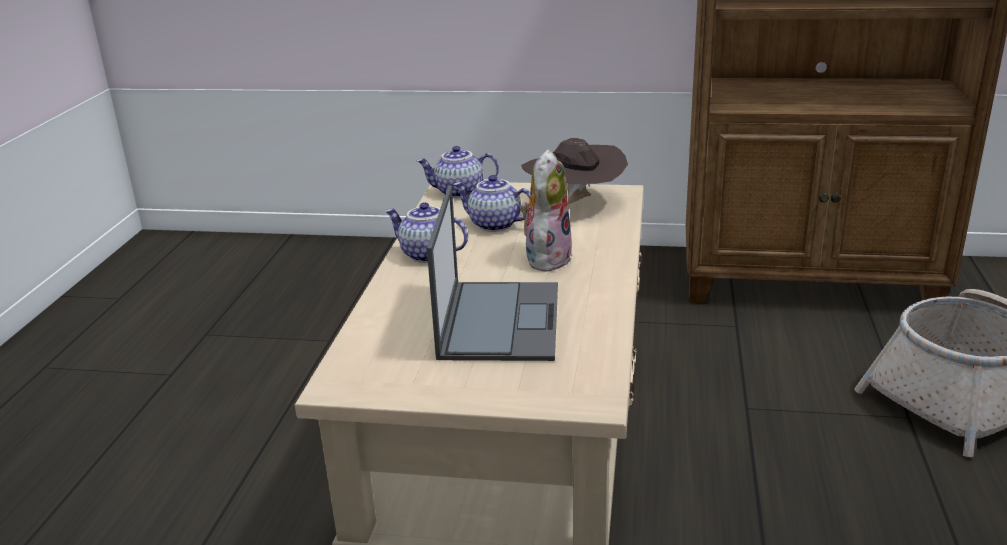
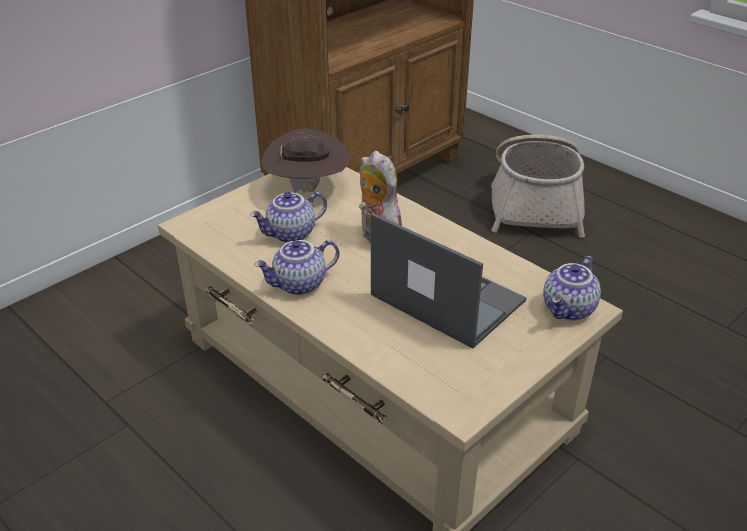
camera: 55 degrees left, 10 degrees up
teapot [416,146,499,198] -> teapot moved to [543,256,601,321]

